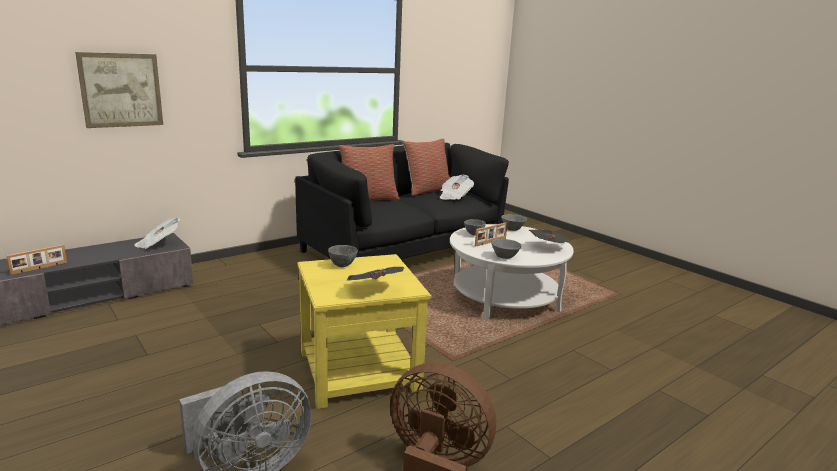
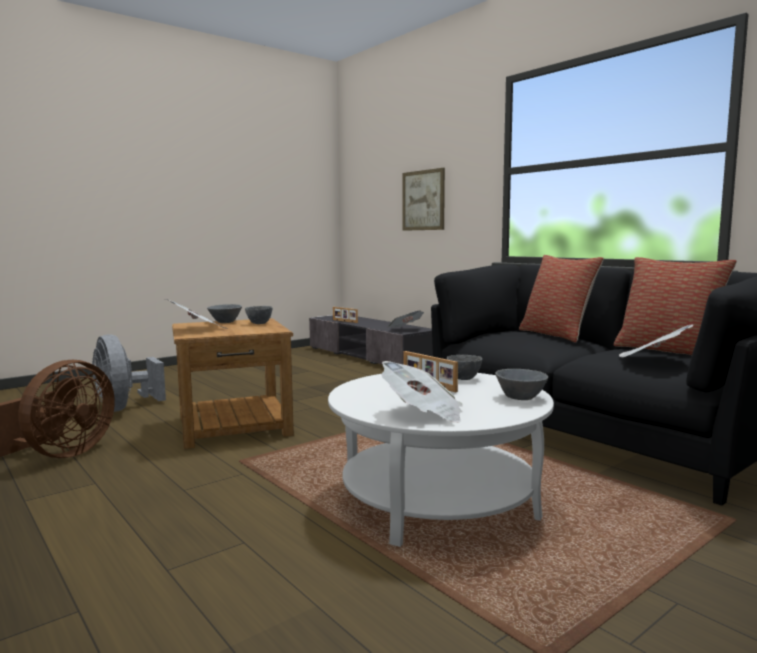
camera: 90 degrees right, 10 degrees down
yellow side table [297,254,432,409] -> brown side table [172,318,294,449]
grey bowl [491,239,521,259] -> grey bowl moved to [207,304,242,323]

